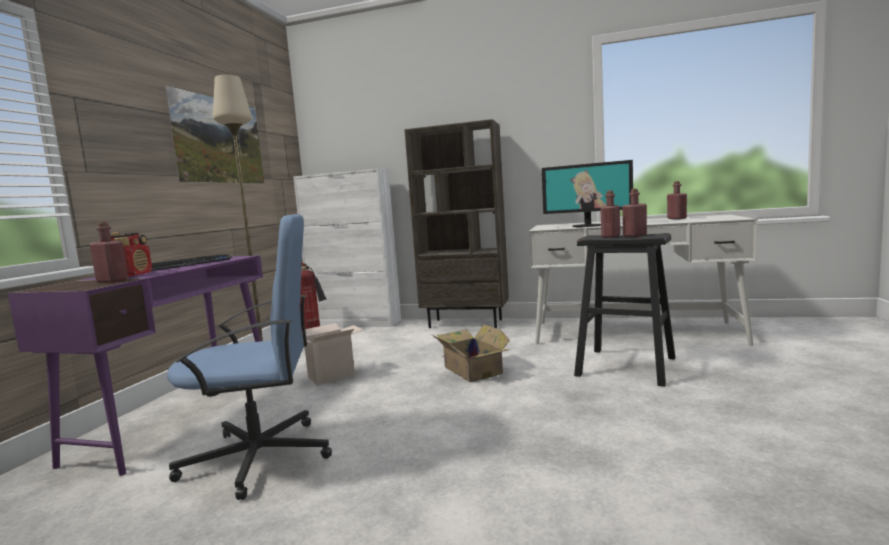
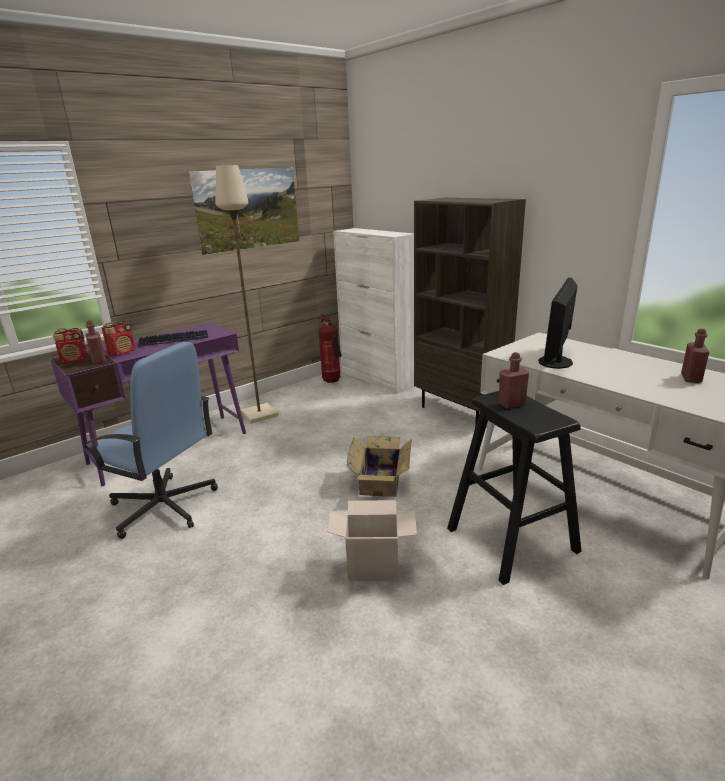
camera: 35 degrees right, 15 degrees up
cardboard box [302,323,363,385] -> cardboard box moved to [327,500,417,581]
monitor [542,160,633,227] -> monitor turned 60 degrees clockwise [538,278,578,369]
red bottle [622,189,647,237] -> none
none -> radio [53,328,88,363]

